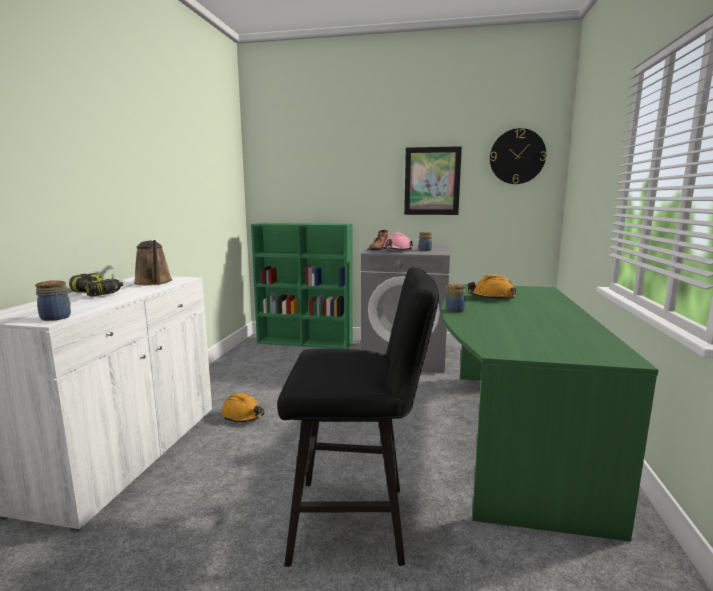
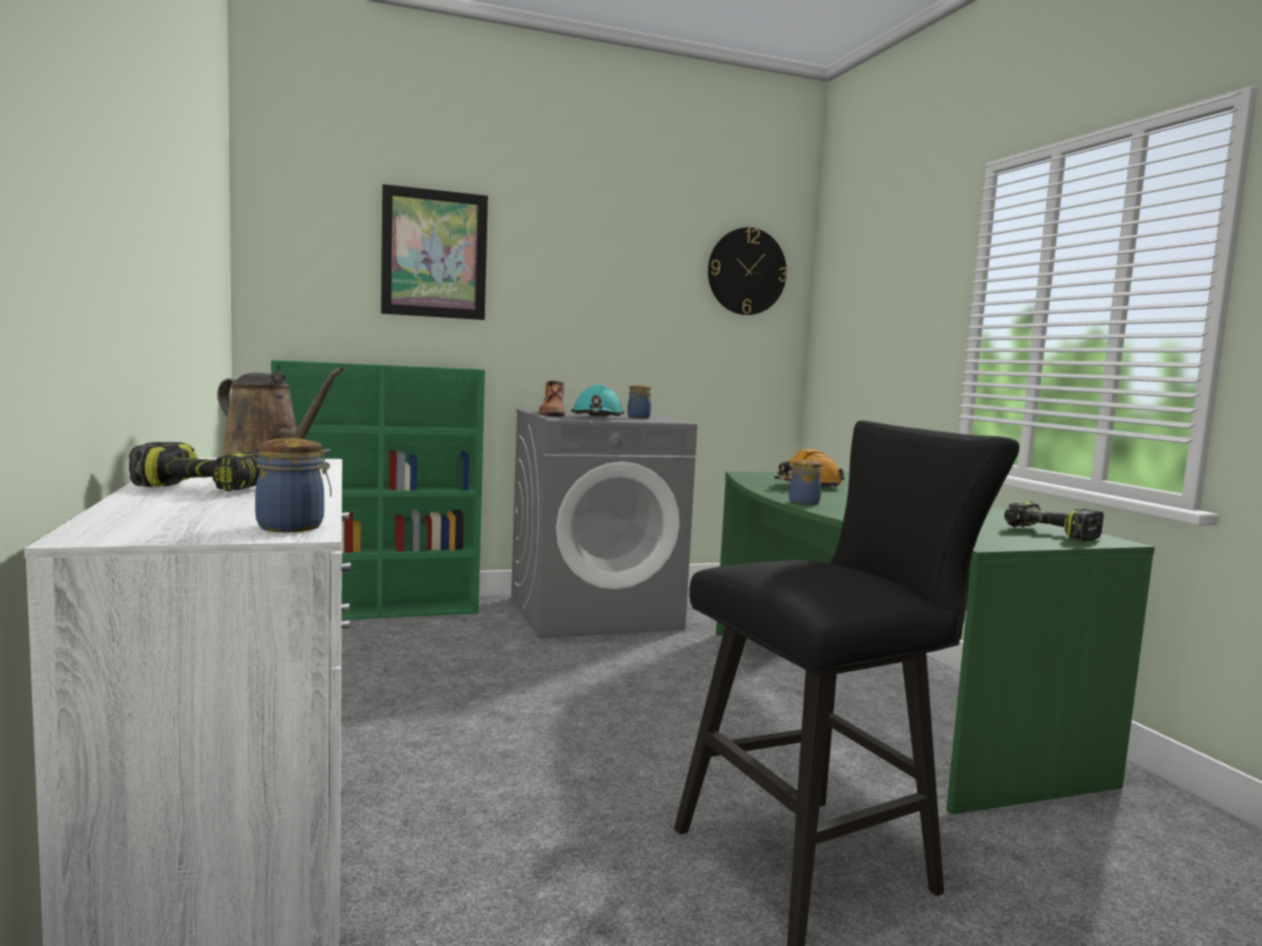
camera: 30 degrees left, 5 degrees down
orange hard hat [221,393,264,422] -> none
pink hard hat [381,232,413,251] -> turquoise hard hat [571,384,624,417]
picture [404,146,462,215] -> picture moved to [381,184,488,320]
none -> power drill [1004,502,1104,541]

